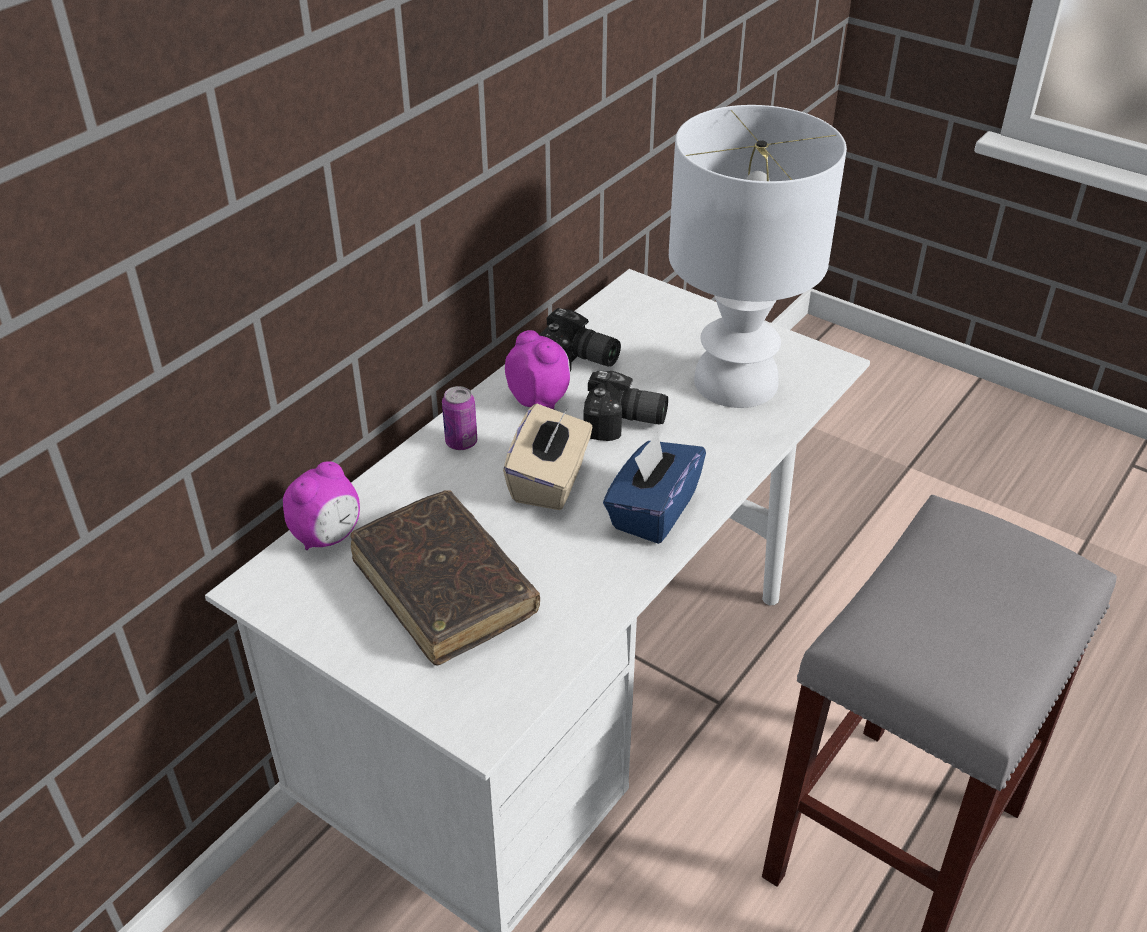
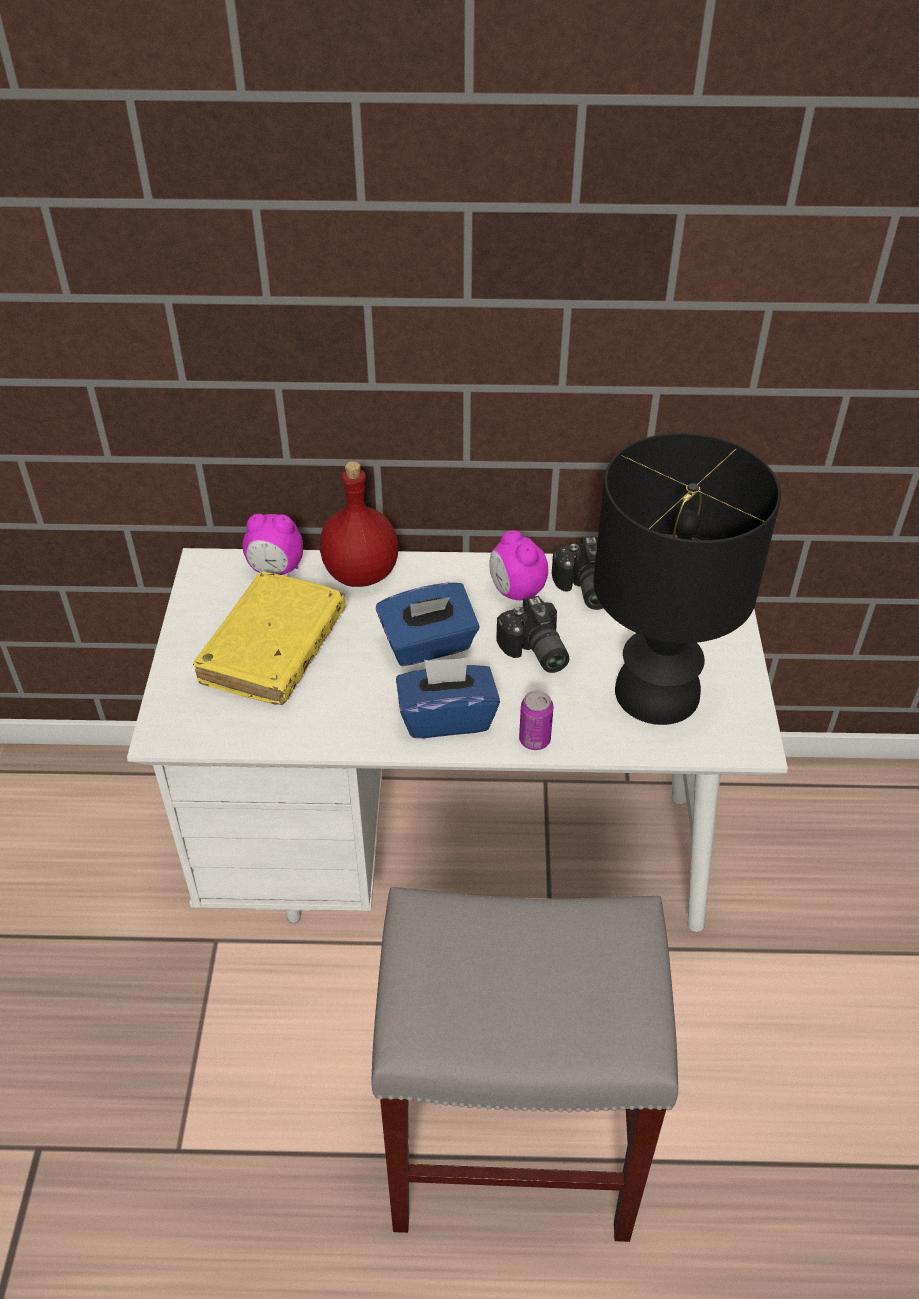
camera: 55 degrees right, 5 degrees up
brown book [350,490,540,666] -> yellow book [193,571,345,705]
can [442,386,477,450] -> can moved to [519,691,554,750]
beige tissue box [503,404,592,510] -> blue tissue box [376,583,480,666]
alarm clock [505,330,570,409] -> alarm clock turned 135 degrees clockwise [489,530,548,600]
white table lamp [669,105,847,408] -> black table lamp [594,433,781,725]
none -> red bottle [320,462,398,587]

